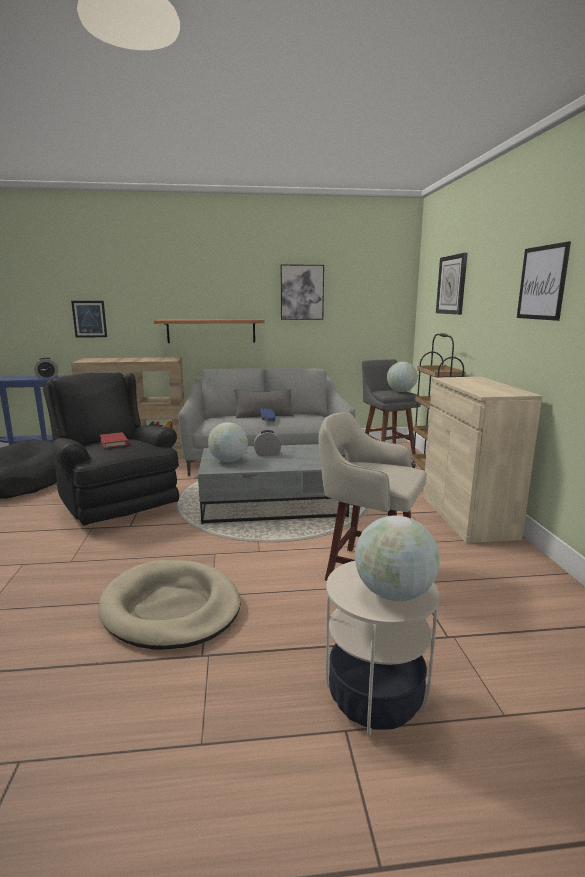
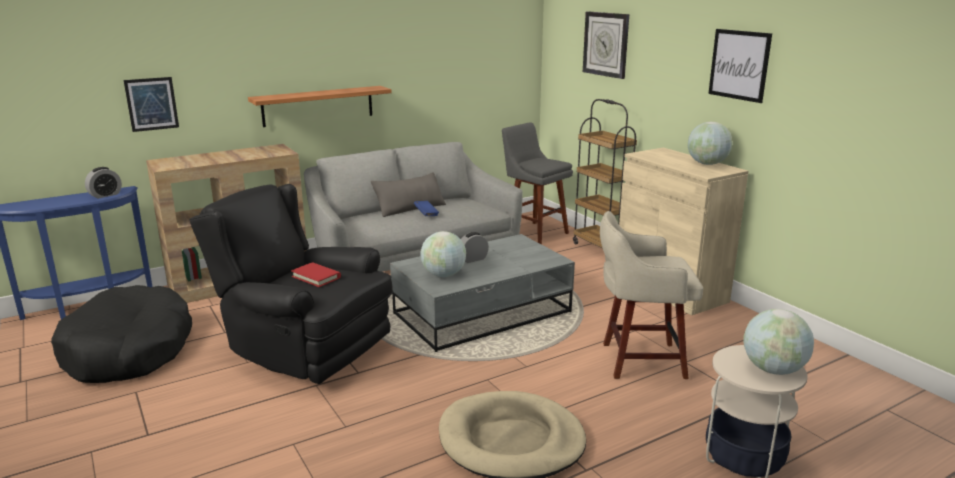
camera: 25 degrees left, 5 degrees up
picture [281,264,324,320] -> none
globe [387,362,418,392] -> globe moved to [688,122,732,165]

